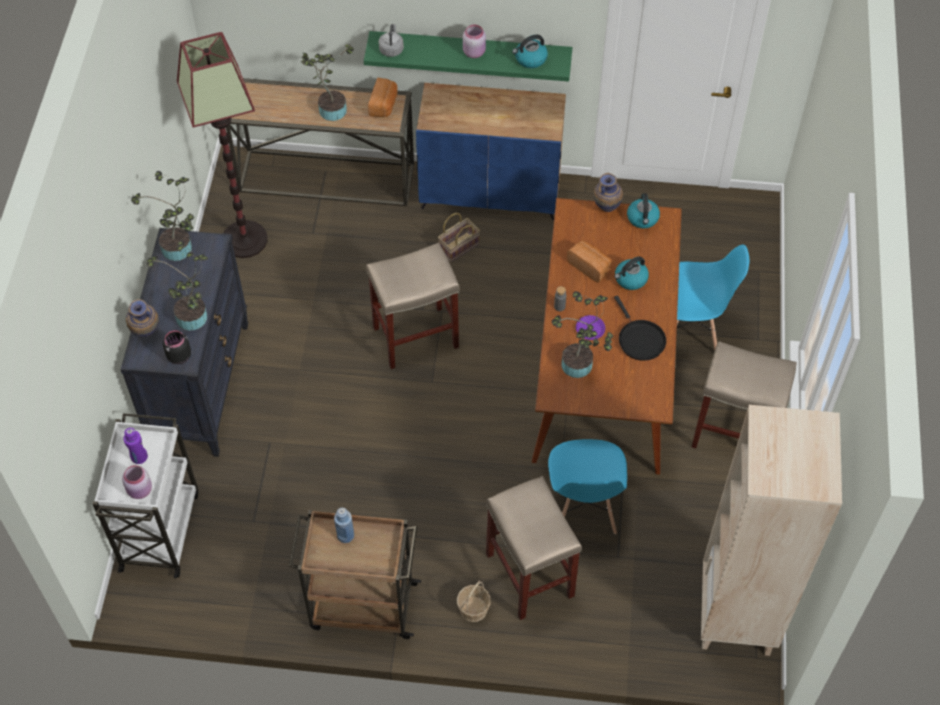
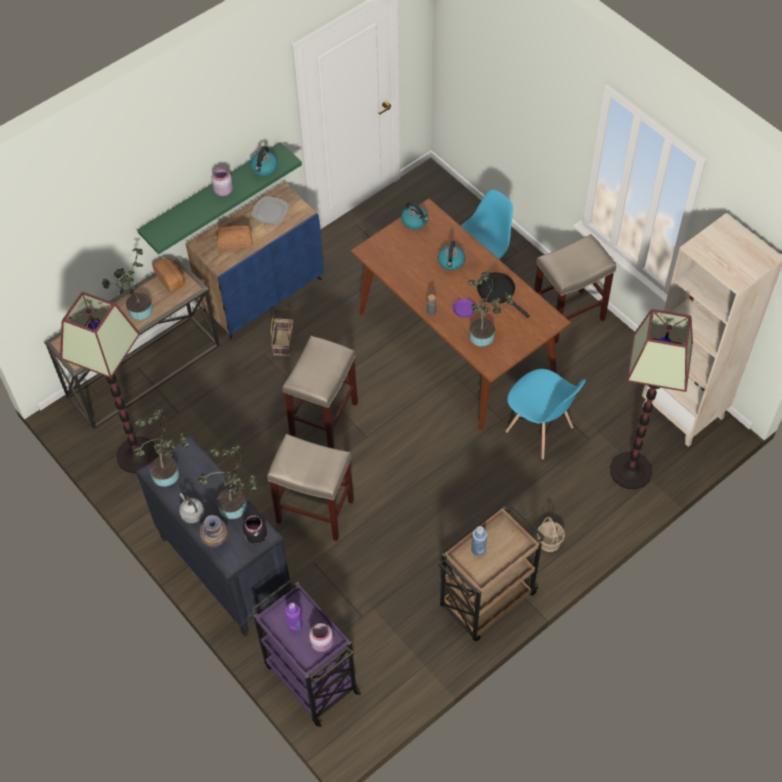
camera: 45 degrees left, 0 degrees up
white cart [92,413,198,578] -> purple cart [252,580,361,727]
grey kettle [379,24,404,57] -> grey kettle moved to [179,493,204,523]
beige stool [486,476,582,620] -> beige stool moved to [267,434,354,541]
bread [567,240,611,283] -> bread moved to [217,225,253,250]
vase [594,173,623,212] -> none
black frying pan [614,295,666,361] -> black frying pan turned 150 degrees counterclockwise [477,272,530,318]
none -> plate [252,196,289,225]
none -> floor lamp [610,309,693,489]

